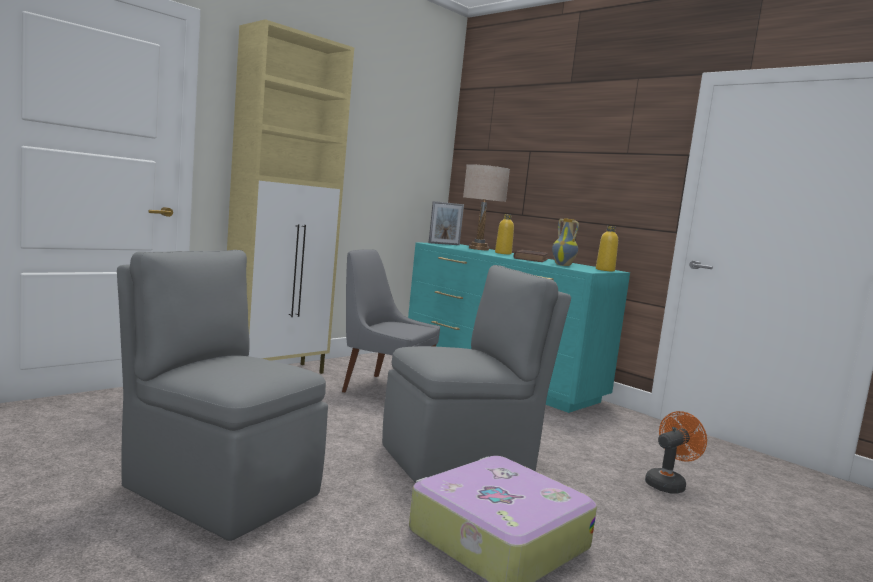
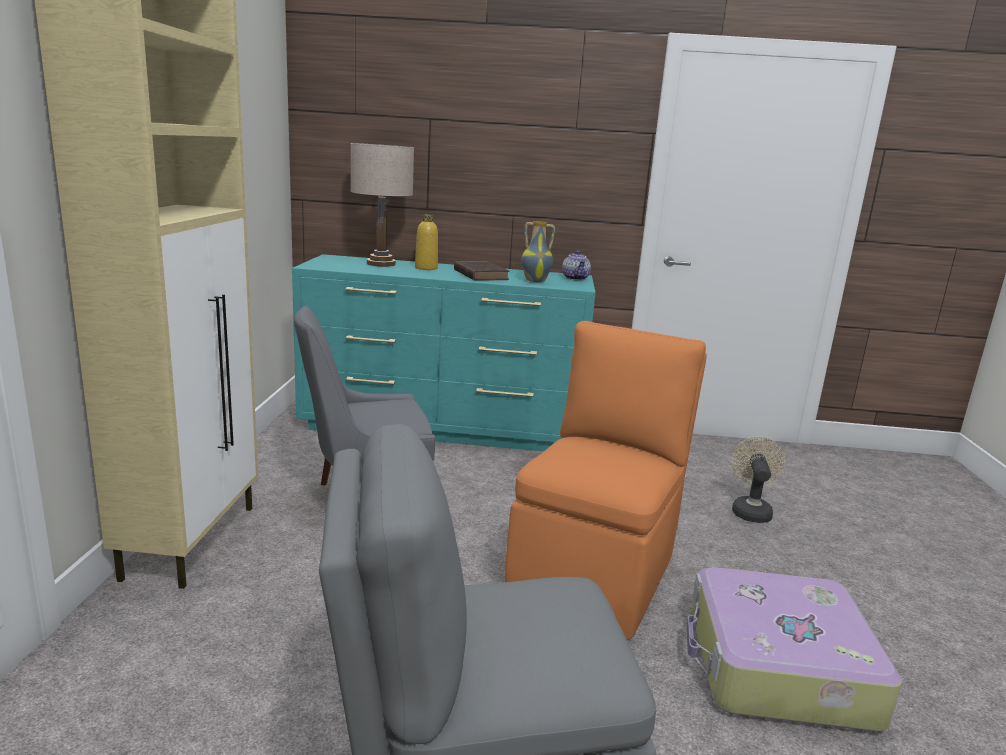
camera: 40 degrees left, 10 degrees up
grey chair [382,265,571,483] -> orange chair [505,321,707,640]
picture frame [429,201,464,245] -> none
yellow bottle [596,226,618,272] -> teapot [562,251,591,281]
orange fan [645,411,707,494] -> beige fan [731,437,785,523]

